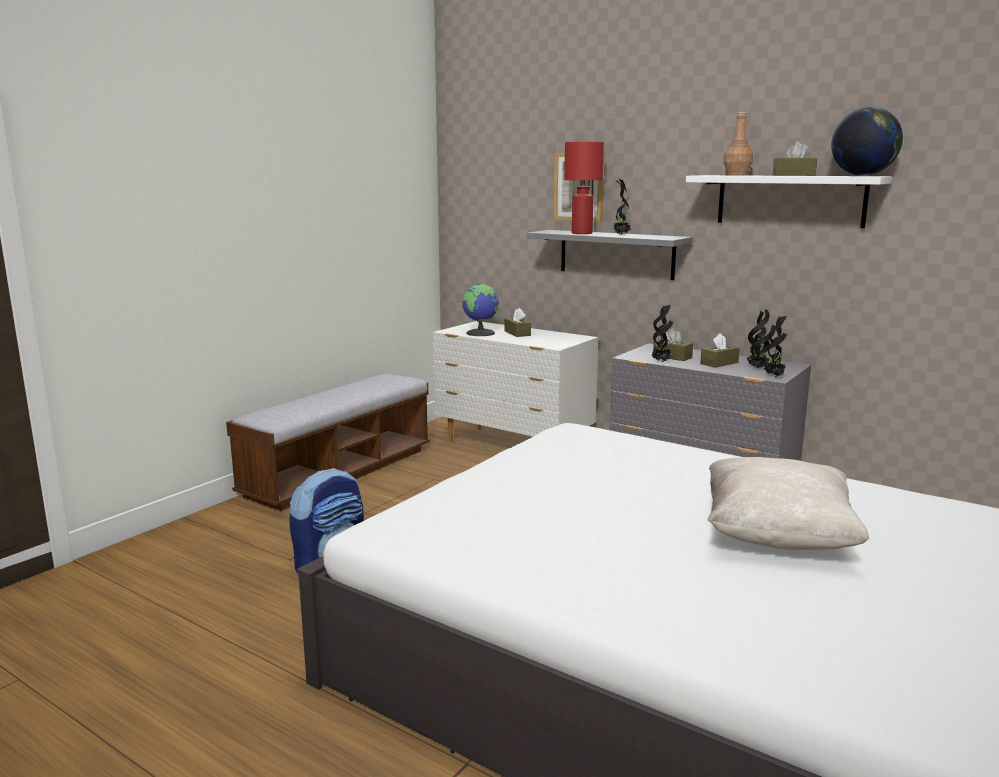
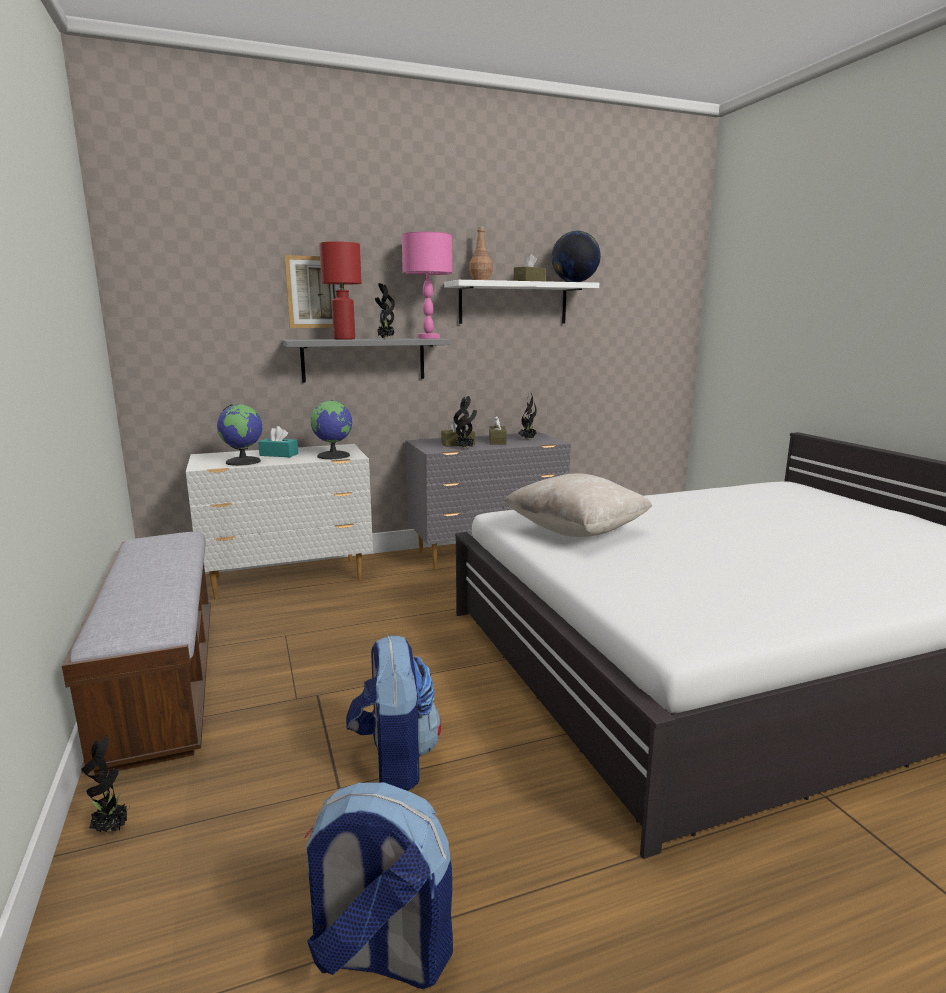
camera: 55 degrees left, 0 degrees up
brown tissue box [505,308,531,337] -> turquoise tissue box [258,426,298,457]
beige pillow [708,457,869,550] -> beige pillow moved to [504,473,652,537]
potted plant [763,316,788,377] -> potted plant moved to [83,735,130,832]
none -> backpack [304,782,453,989]
none -> globe [310,400,352,459]
none -> pink table lamp [402,231,452,339]

